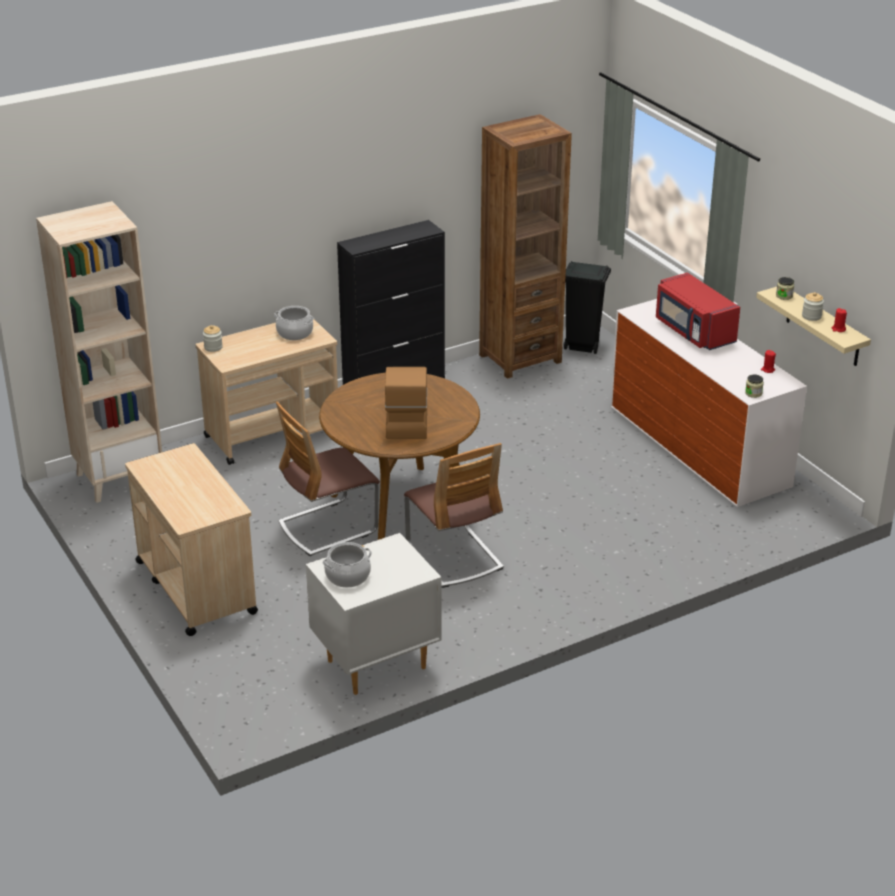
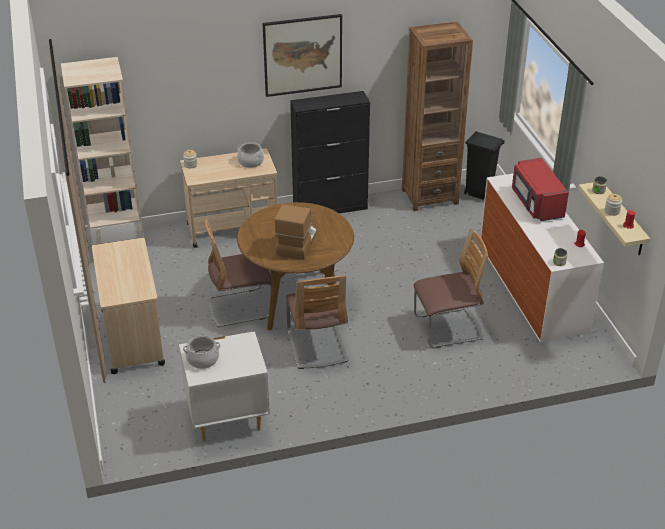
camera: 15 degrees right, 5 degrees up
none -> picture [263,14,342,97]
none -> chair [413,228,488,348]

